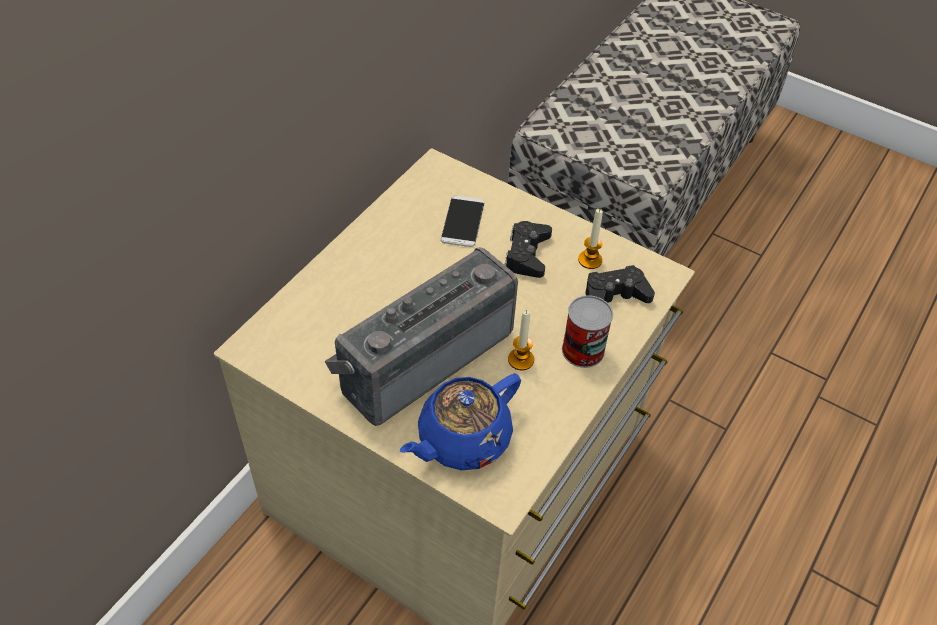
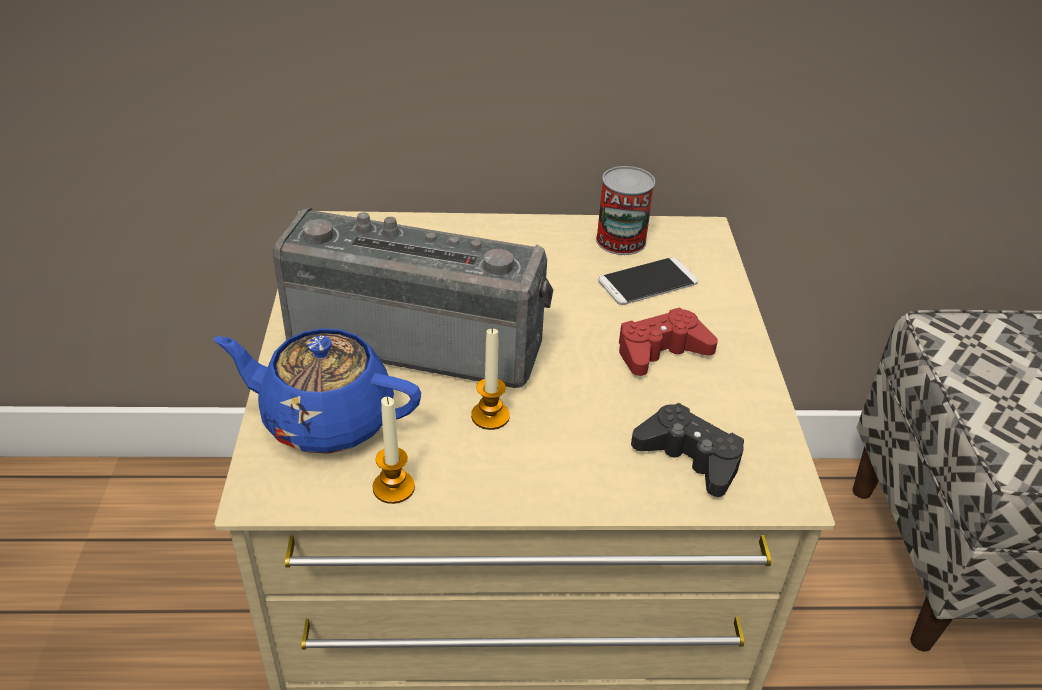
camera: 55 degrees right, 10 degrees down
black game controller [505,221,552,278] -> red game controller [619,307,718,376]
can [562,295,613,368] -> can moved to [596,166,655,255]
candle [578,209,603,269] -> candle moved to [373,397,415,504]

